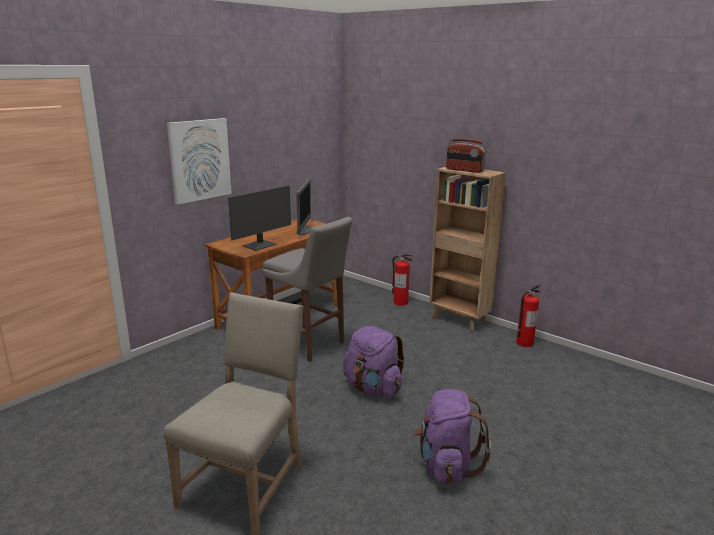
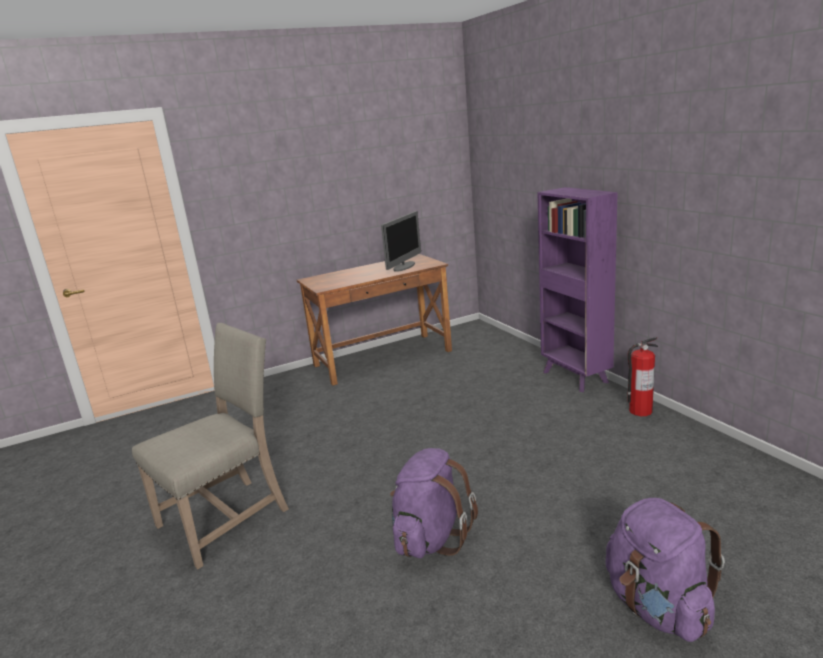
camera: 25 degrees right, 0 degrees up
picture [167,118,232,205] -> none
monitor [228,185,291,251] -> none
grey stool [263,217,352,362] -> none
purple backpack [343,326,405,397] -> purple backpack moved to [605,498,725,642]
fire extinguisher [392,254,412,306] -> none
brown bookcase [429,167,506,332] -> purple bookcase [538,187,617,392]
radio [446,139,486,173] -> none

